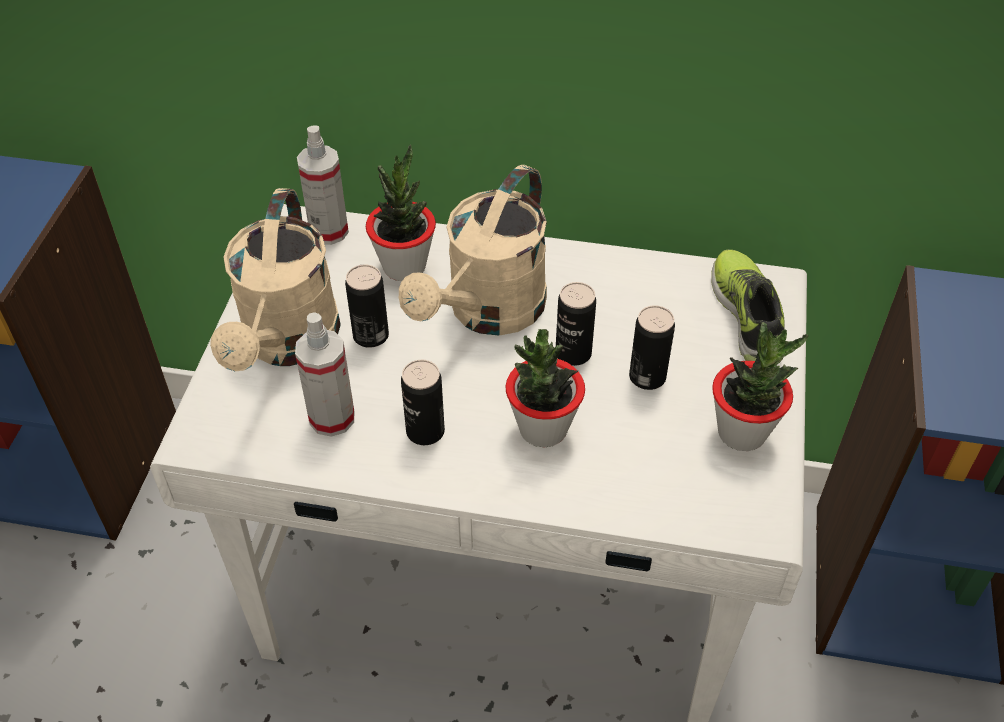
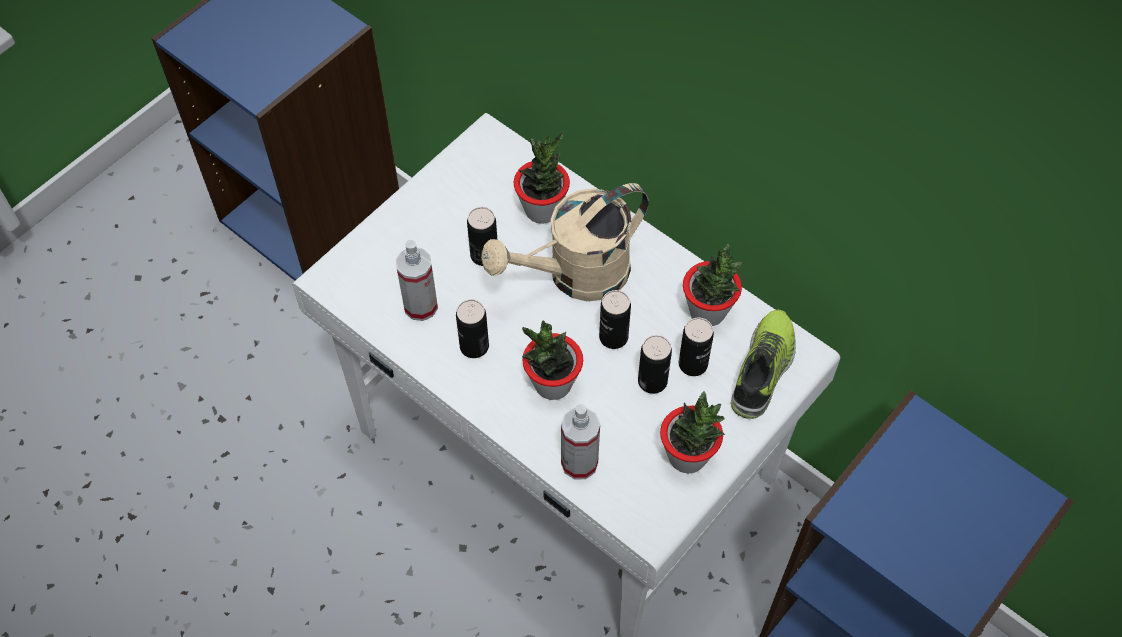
camera: 30 degrees right, 10 degrees up
beige watering can [210,188,341,372] -> none
spray bottle [297,125,349,245] -> spray bottle moved to [561,404,600,480]
none -> can [679,318,714,376]
none -> potted plant [683,244,743,326]

